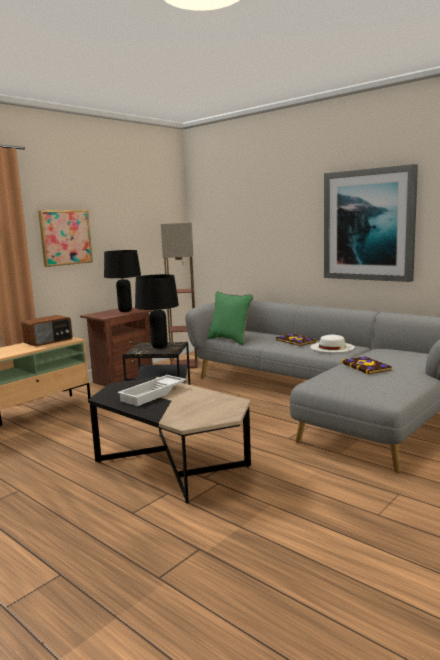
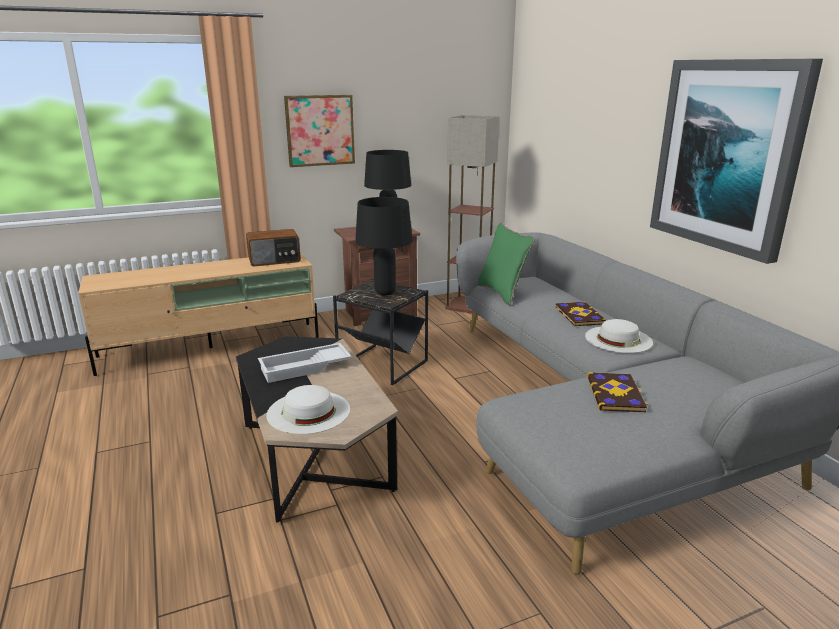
camera: 25 degrees right, 10 degrees up
none -> white hat [266,385,350,434]

